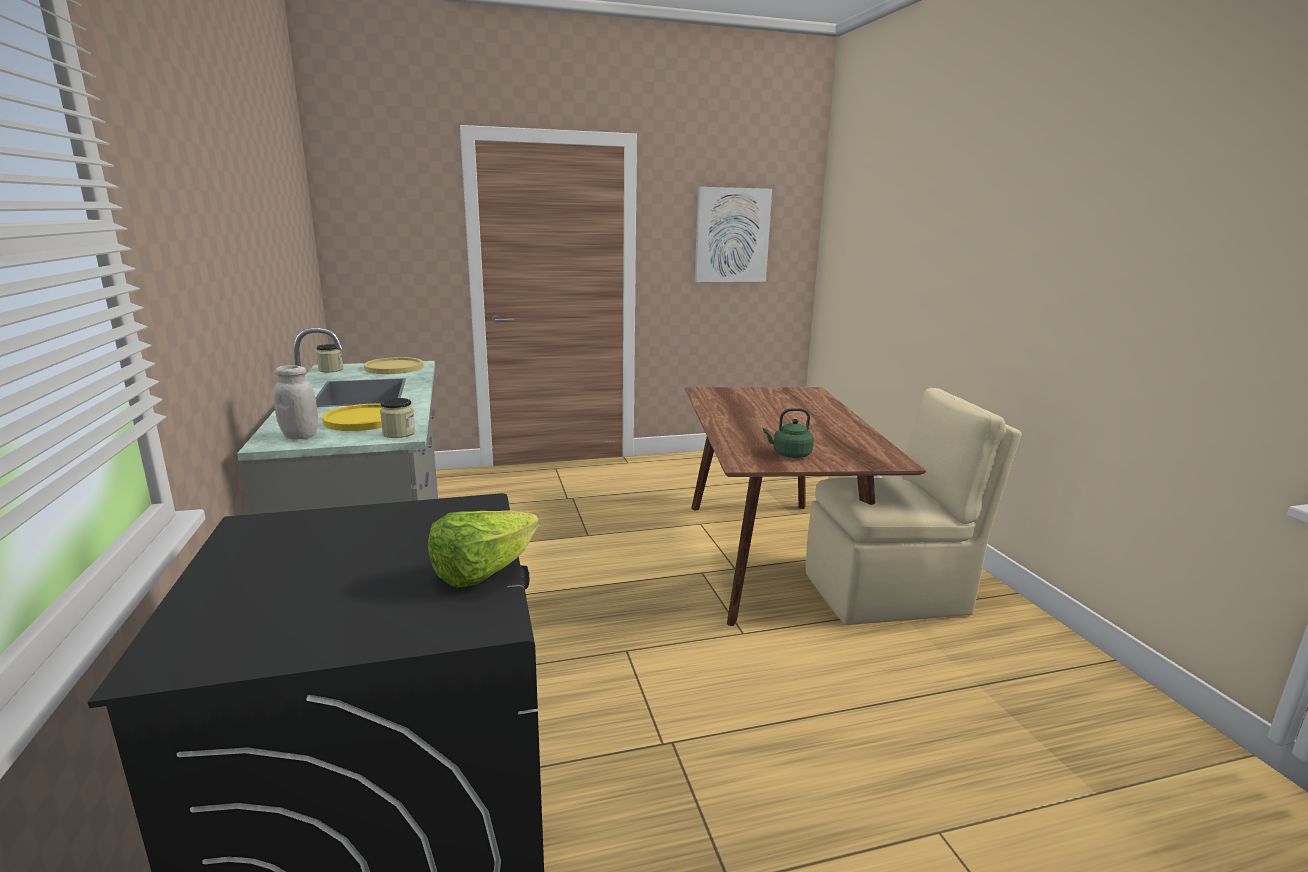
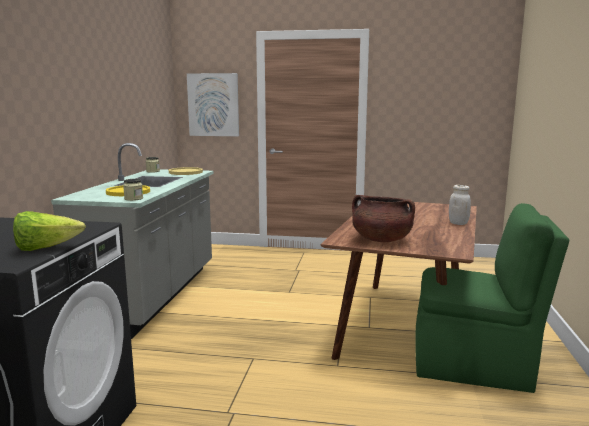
camera: 25 degrees right, 5 degrees down
white jar [273,365,318,439] -> white jar moved to [449,185,471,225]
picture [695,187,772,282] -> picture moved to [187,73,239,136]
green kettle [763,408,814,458] -> brown cooking pot [352,195,415,242]
beige chair [806,388,1022,625] -> green chair [415,203,569,393]

